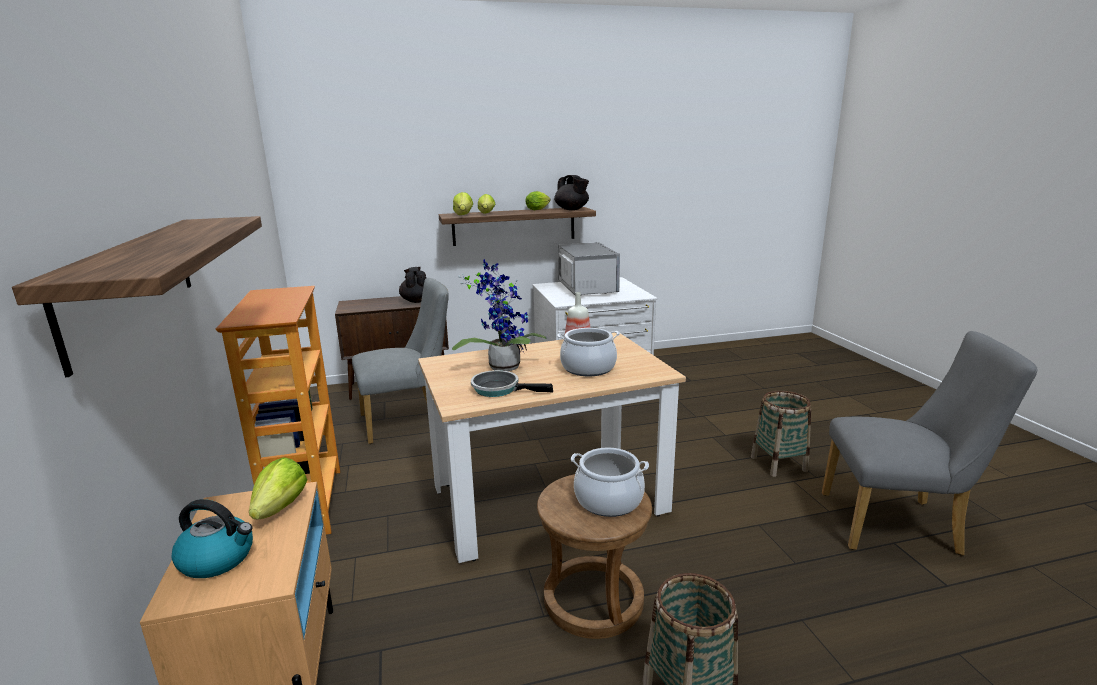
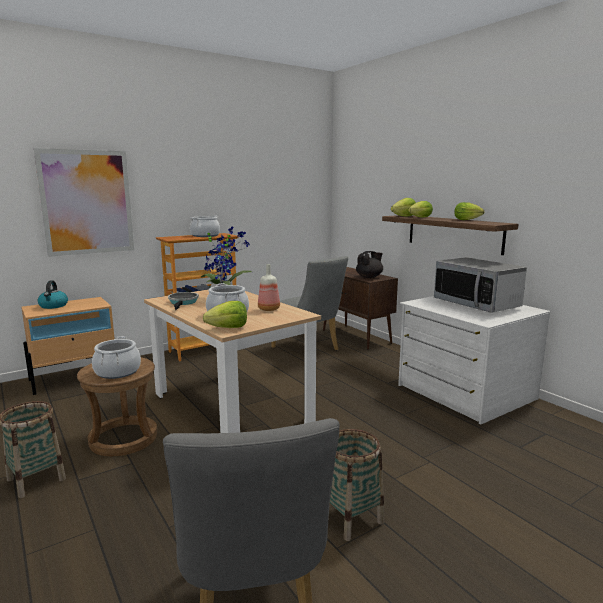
camera: 70 degrees right, 5 degrees down
shelf [12,216,262,377] -> picture [34,148,134,257]
lettuce [249,457,307,520] -> lettuce moved to [203,301,247,328]
black teapot [554,175,589,210] -> none
microwave [558,242,620,295] -> microwave turned 90 degrees clockwise [434,257,527,313]
none -> cooking pot [190,216,220,237]

